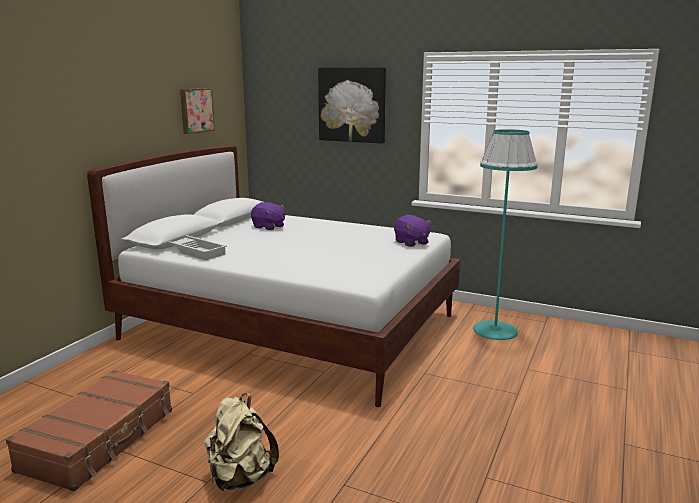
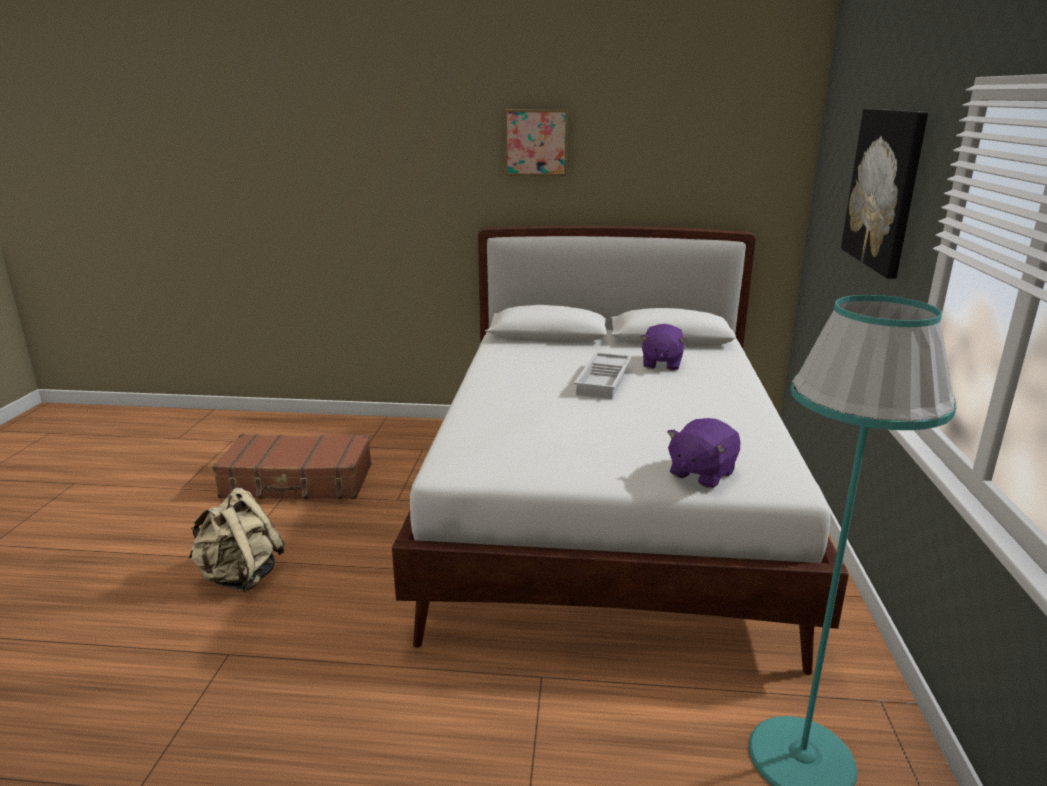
camera: 70 degrees right, 5 degrees up
white tray [168,235,227,260] -> white tray moved to [574,352,632,399]
picture [180,88,215,134] -> picture moved to [505,110,568,176]

